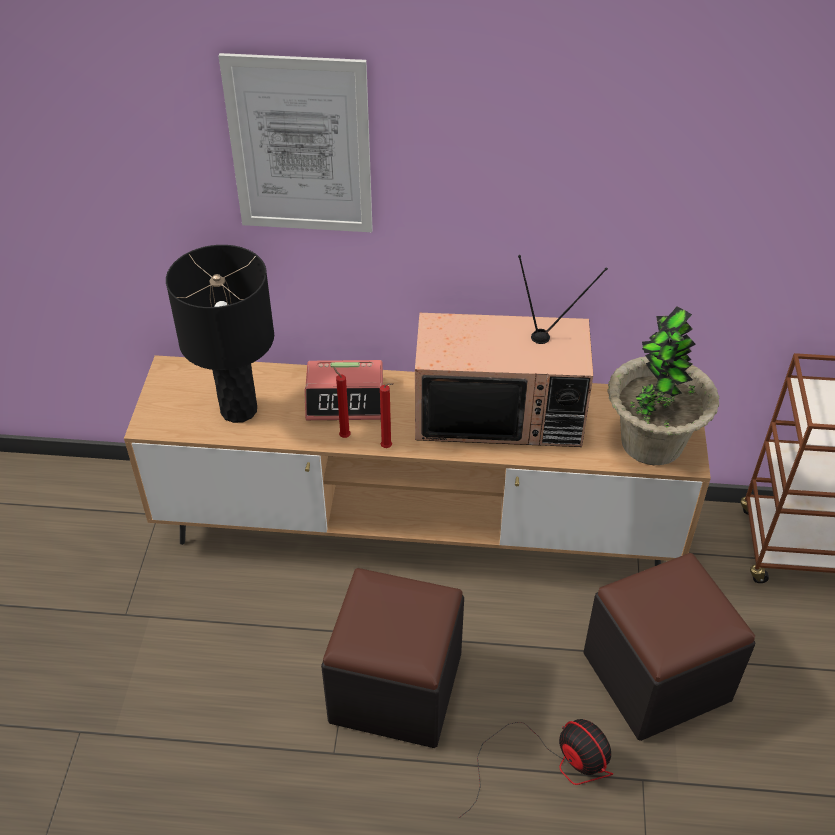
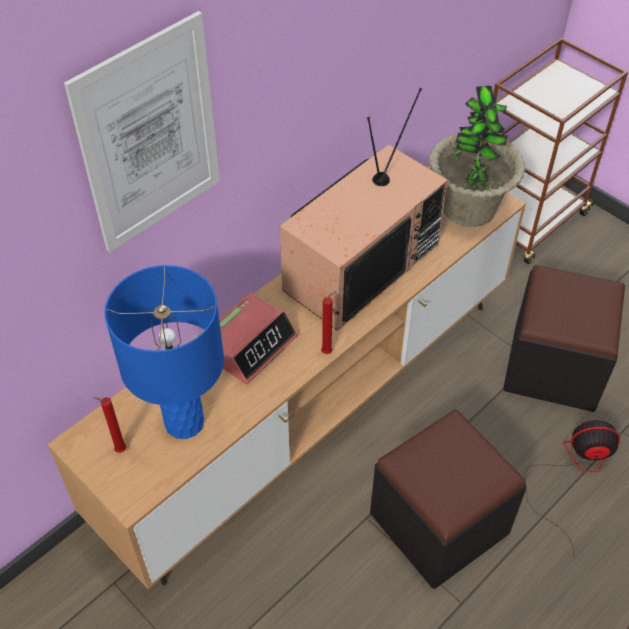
camera: 50 degrees left, 5 degrees up
black table lamp [166,245,274,423] -> blue table lamp [104,265,224,439]
red candle [333,366,351,438] -> red candle moved to [93,397,126,453]

